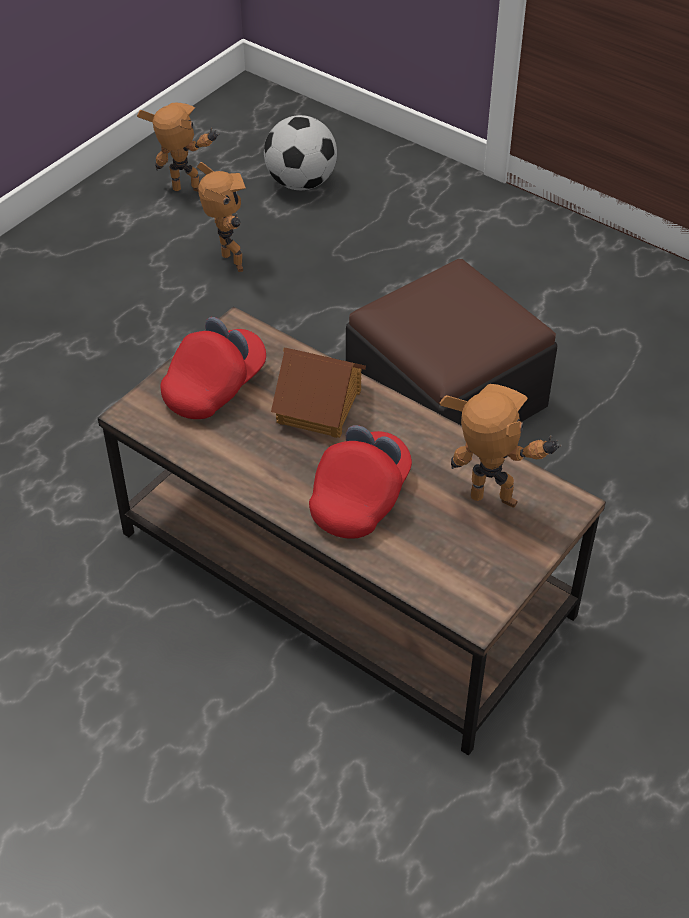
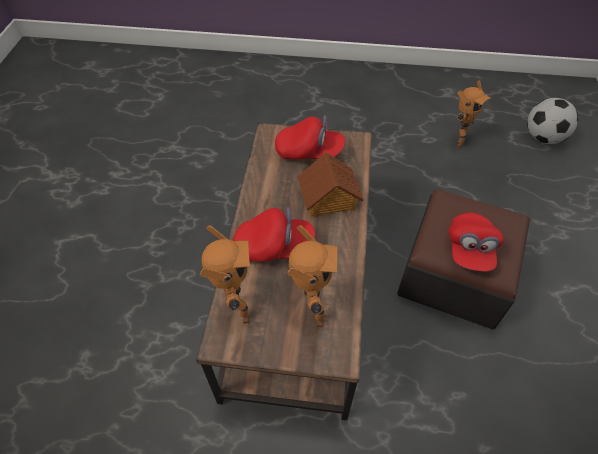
camera: 60 degrees right, 5 degrees up
toy robot [137,103,220,192] -> toy robot moved to [200,225,250,324]
none -> red cap [448,213,504,271]

